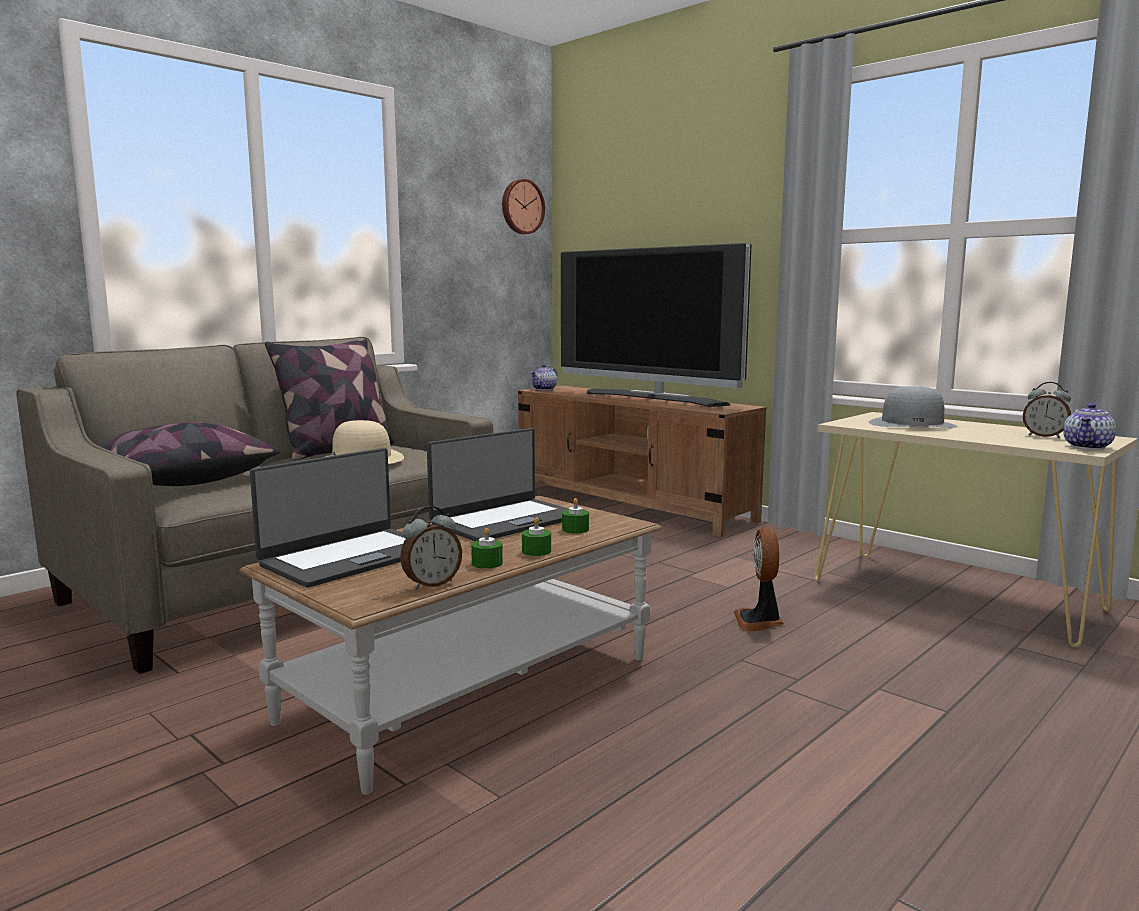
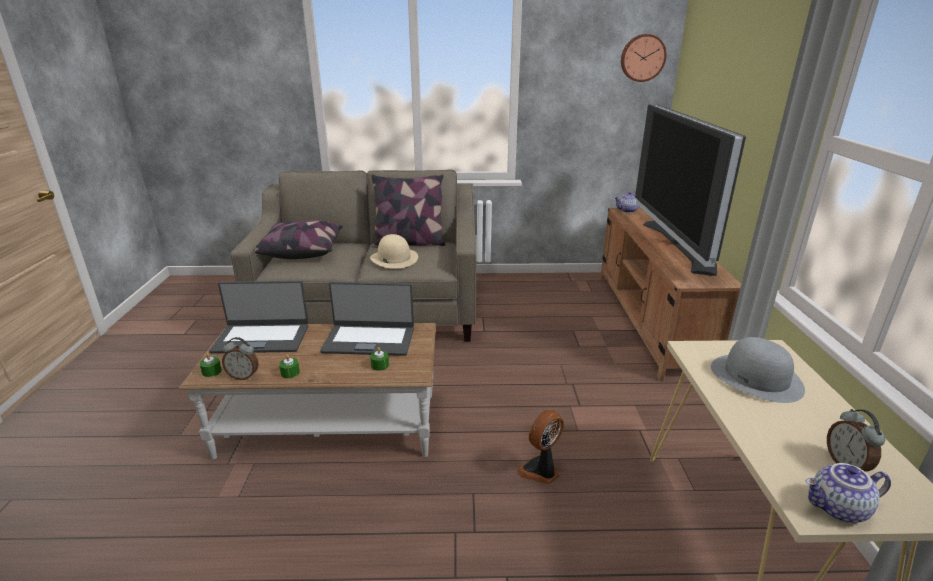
camera: 45 degrees right, 15 degrees up
green candle [522,517,551,556] -> green candle moved to [200,353,222,377]

